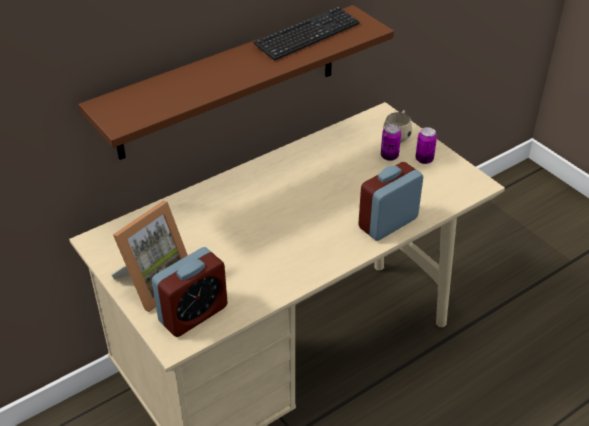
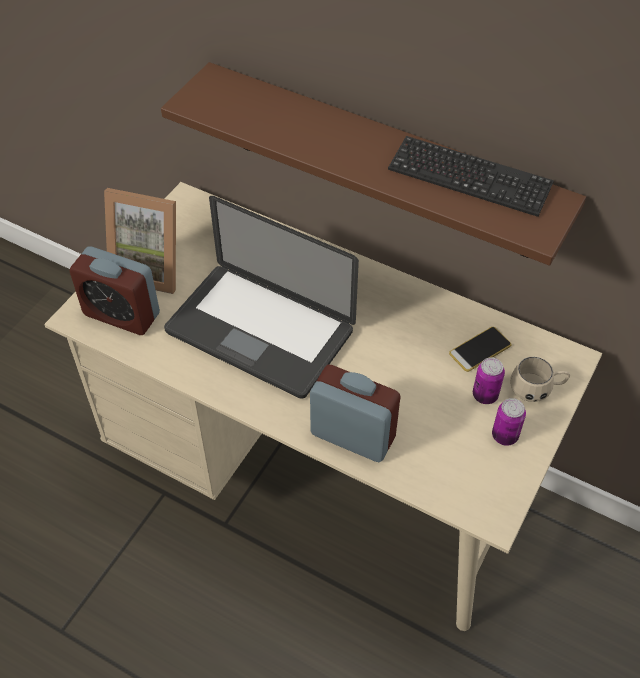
camera: 65 degrees right, 10 degrees up
none -> laptop [164,196,359,399]
none -> phone [449,327,511,372]

